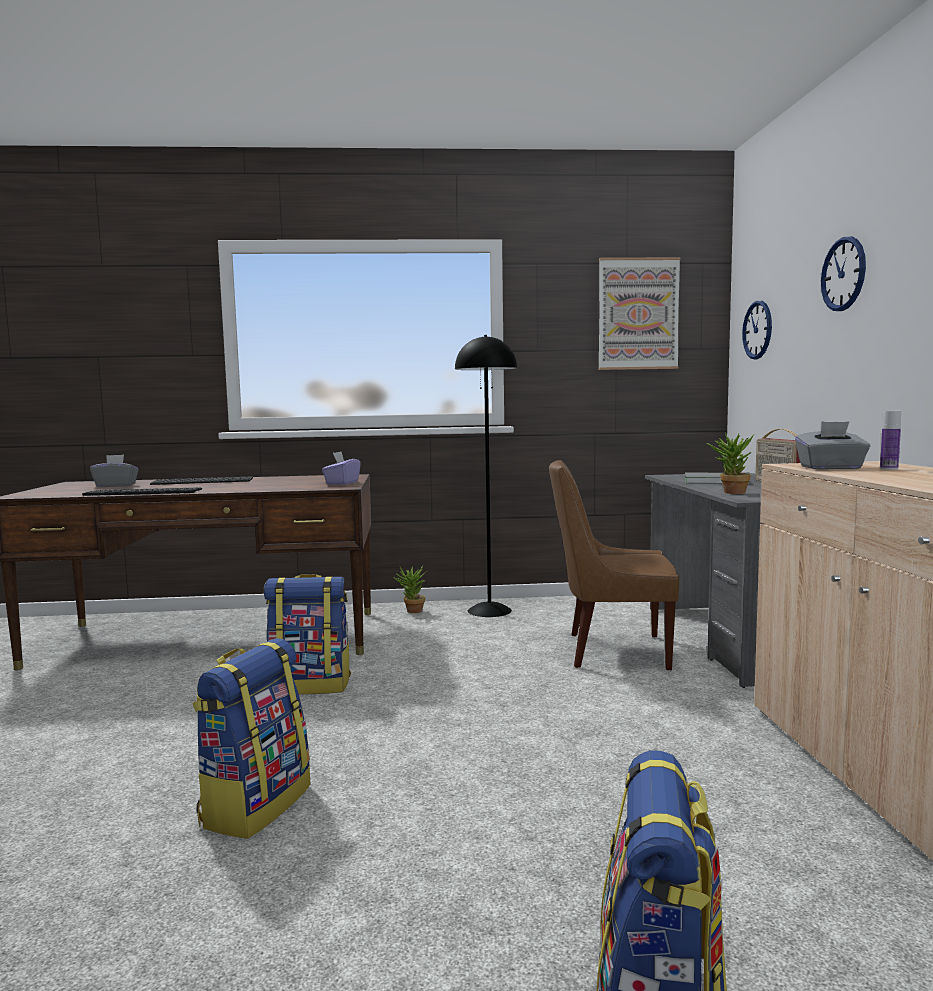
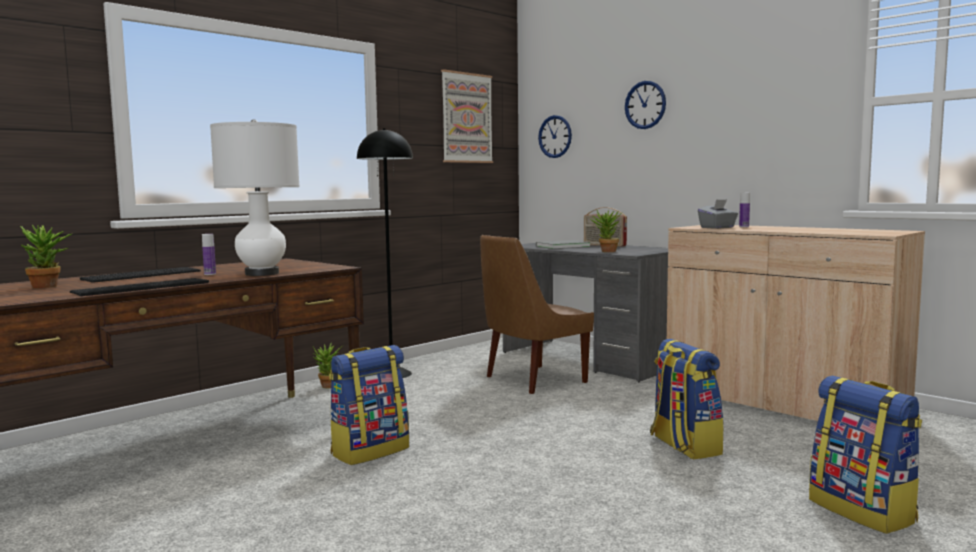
camera: 40 degrees left, 0 degrees up
grey tissue box [90,454,139,487] -> potted plant [20,225,72,288]
backpack [193,638,311,839] -> backpack moved to [650,339,724,459]
purple tissue box [322,451,361,485] -> none
none -> bottle [202,234,216,275]
none -> white table lamp [210,119,300,276]

